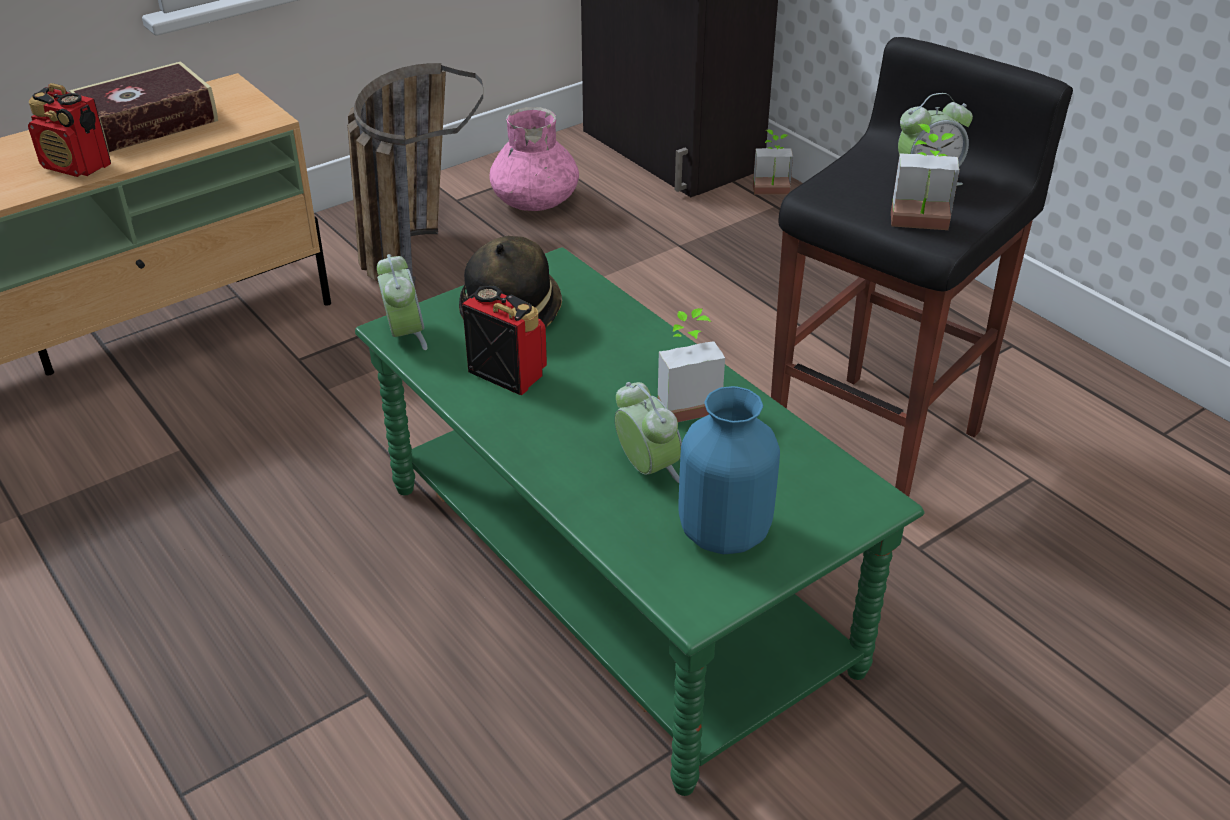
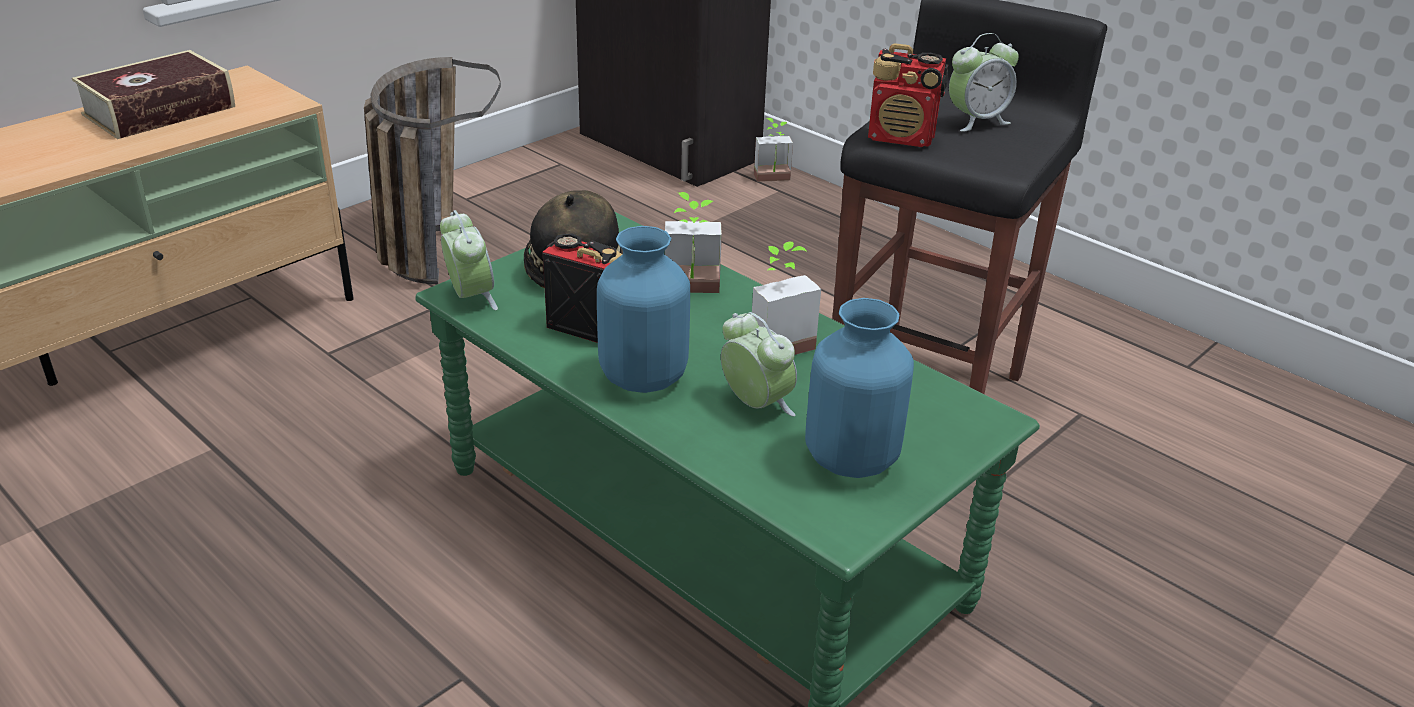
camera: 10 degrees left, 5 degrees down
radio [28,83,111,177] -> radio moved to [868,43,948,147]
pink vase [489,107,579,211] -> none
potted plant [891,124,960,230] -> potted plant moved to [665,192,722,293]
none -> blue vase [597,226,690,393]

